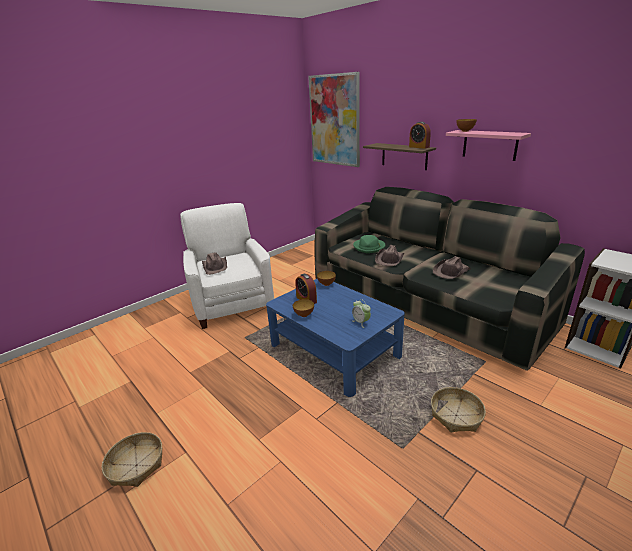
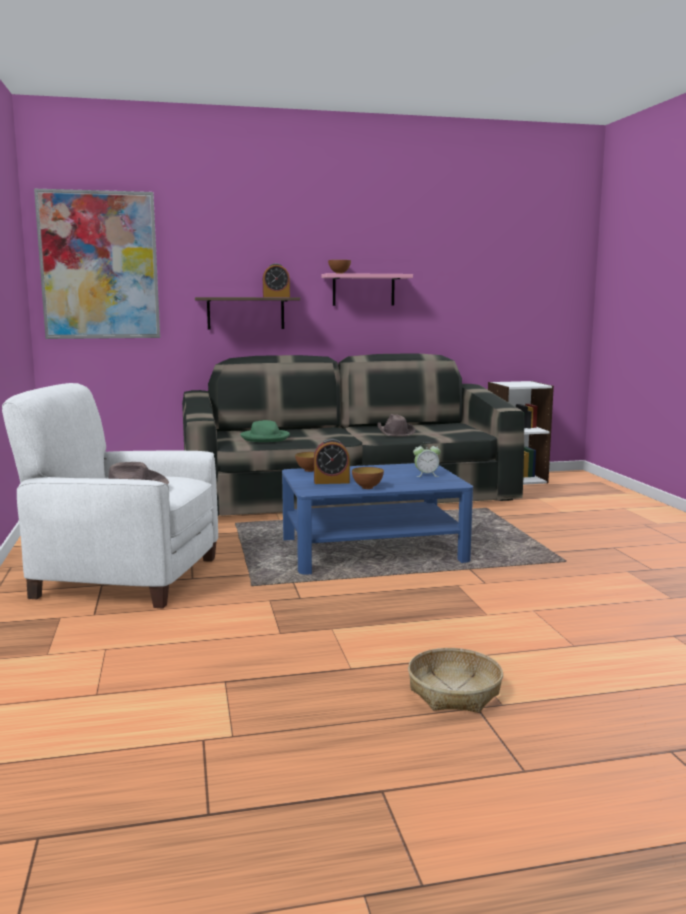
camera: 60 degrees left, 15 degrees down
brown hat [375,245,404,266] -> none
basket [431,387,486,432] -> none

